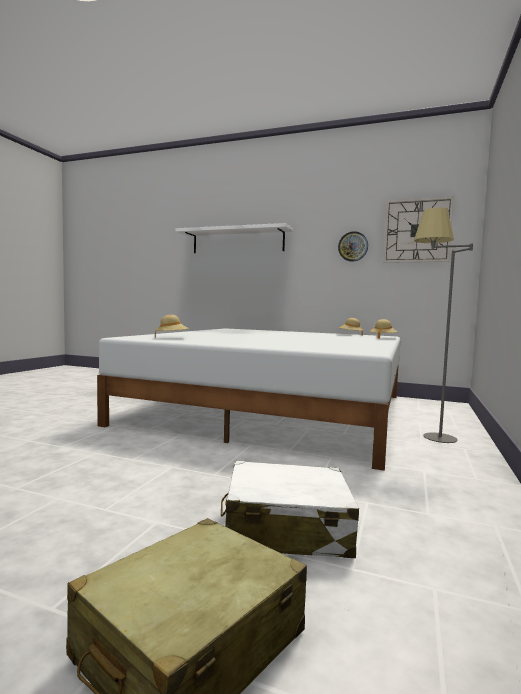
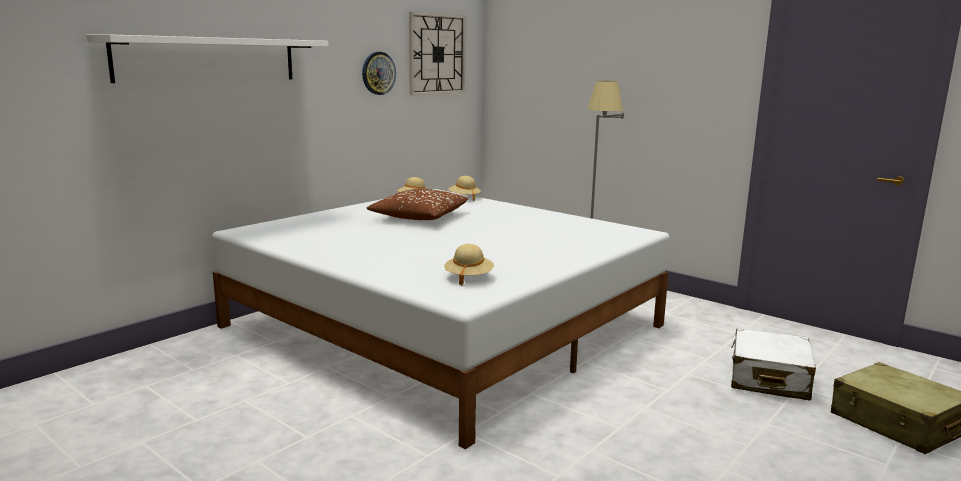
camera: 70 degrees left, 10 degrees up
none -> brown pillow [367,189,468,220]

